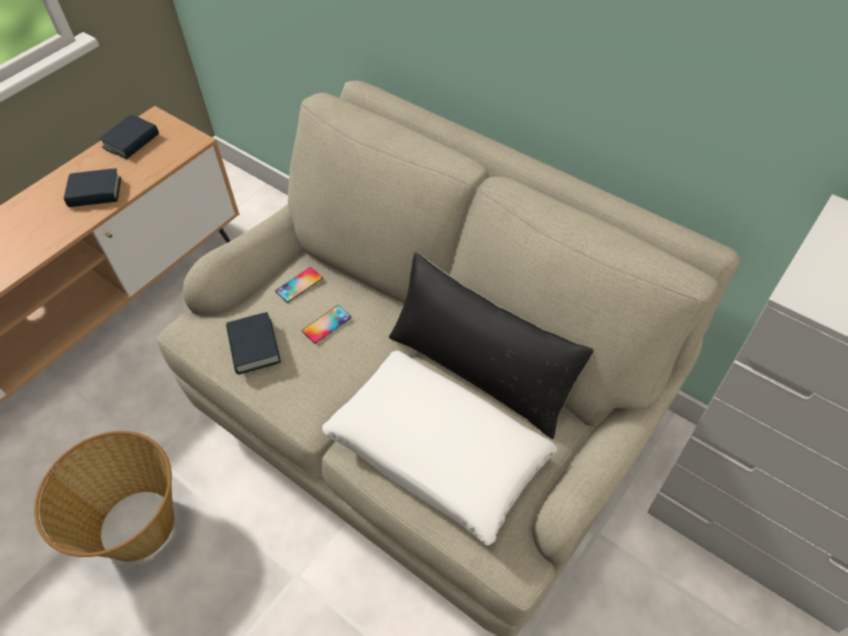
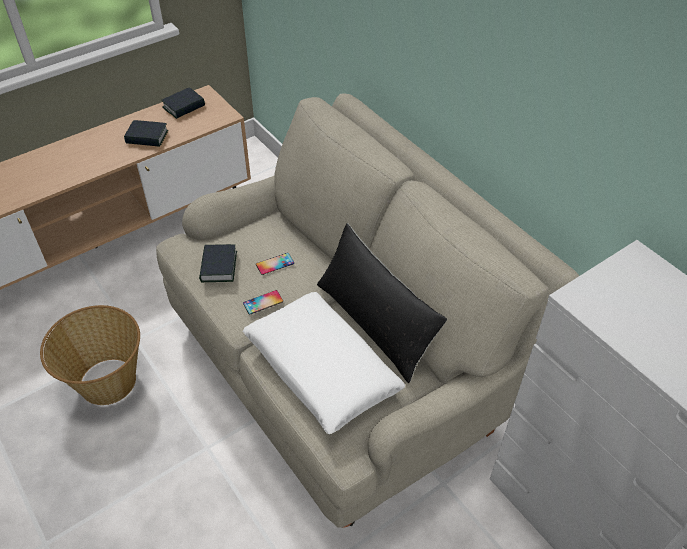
camera: 15 degrees right, 5 degrees down
phone [275,267,323,303] -> phone moved to [243,290,283,315]

